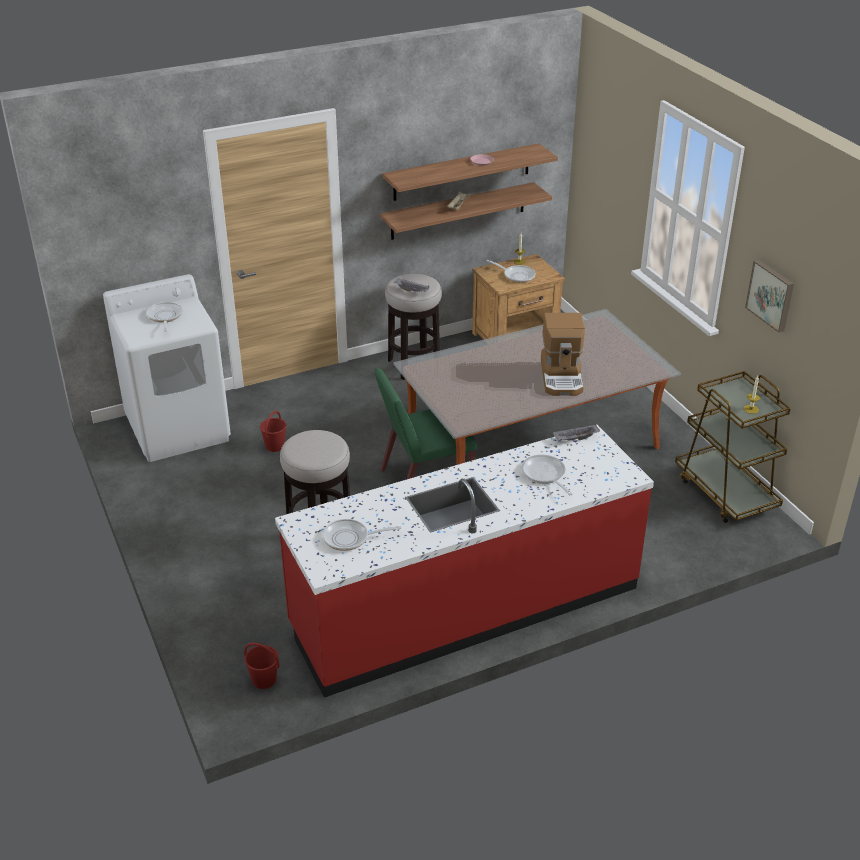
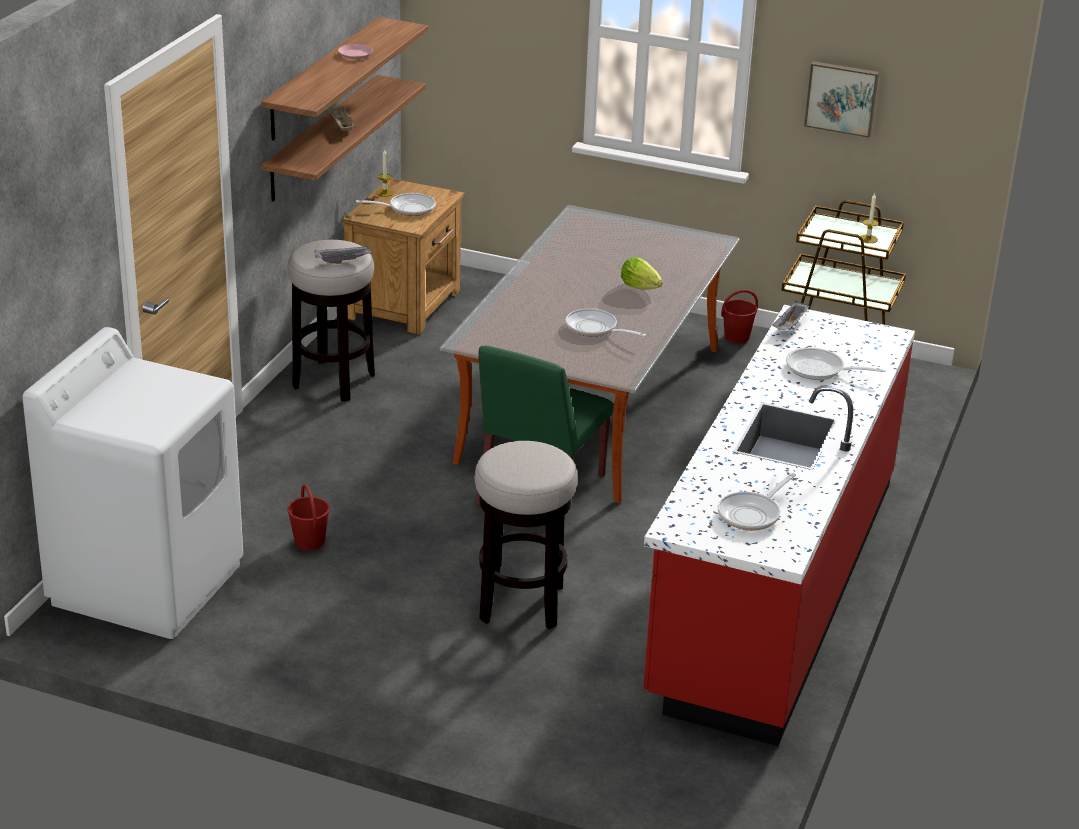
camera: 45 degrees left, 5 degrees down
frying pan [146,302,183,332] -> frying pan moved to [566,308,647,337]
red bucket [244,643,280,689] -> red bucket moved to [721,290,758,343]
coffee machine [541,313,585,396] -> lettuce [621,257,663,290]

